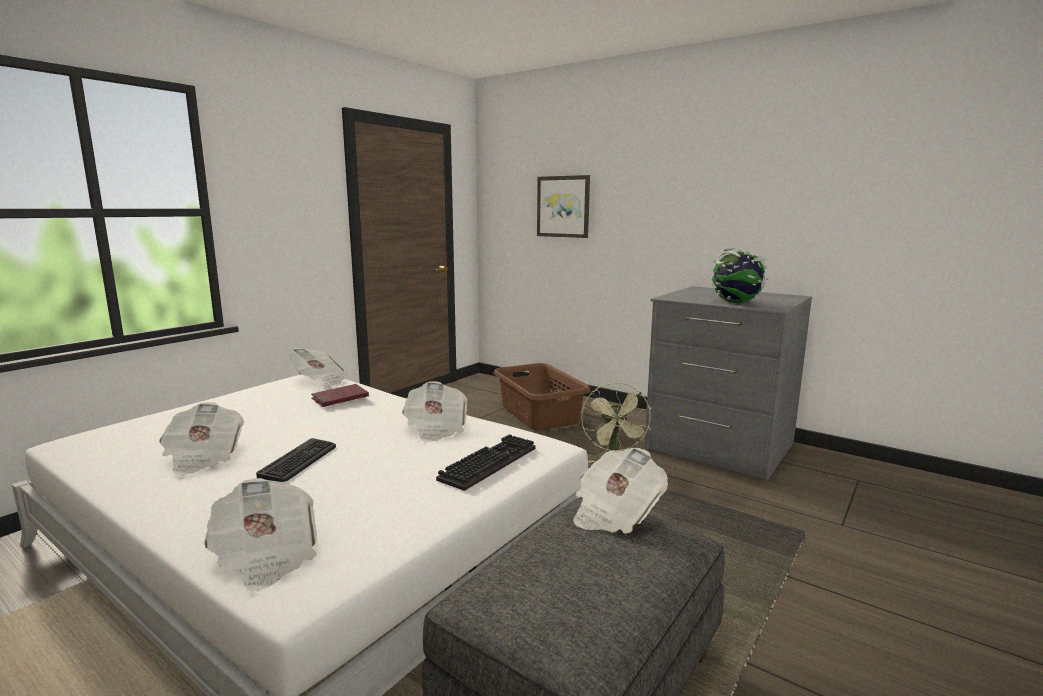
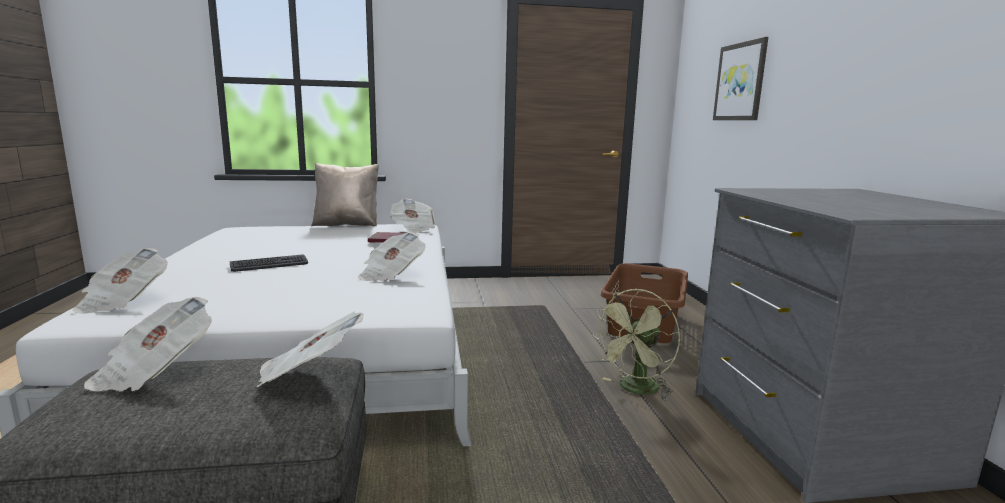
camera: 45 degrees right, 0 degrees up
newspaper [159,402,244,475] -> newspaper moved to [84,297,212,392]
keyboard [436,434,536,491] -> none
globe [711,248,768,303] -> none
none -> beige pillow [311,163,379,226]

